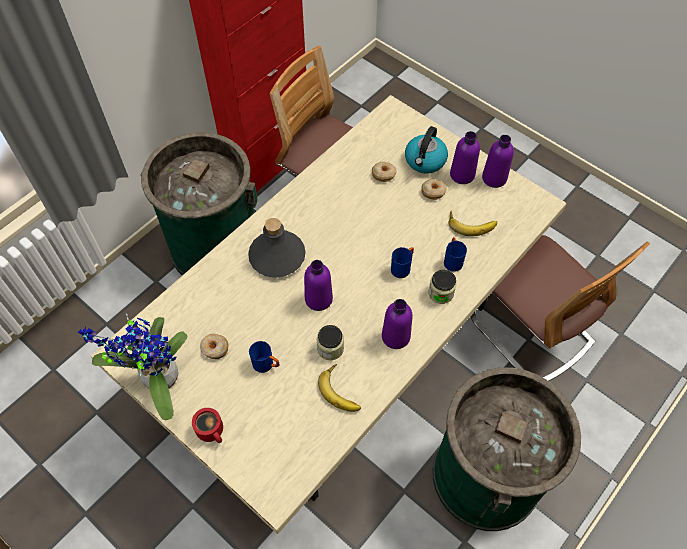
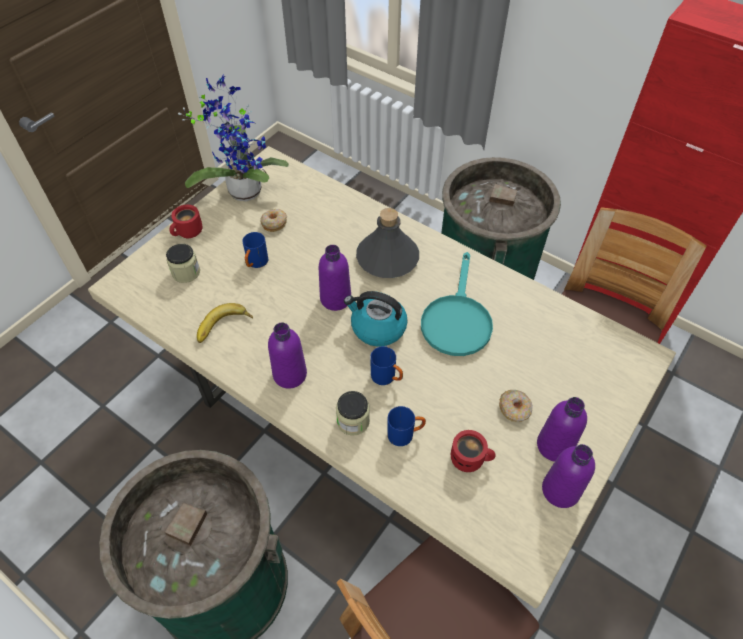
camera: 85 degrees right, 5 degrees down
jar [316,325,344,360] -> jar moved to [166,244,200,283]
donut [372,162,396,182] -> none
kettle [405,126,448,173] -> kettle moved to [344,291,408,347]
banana [448,210,497,236] -> red mug [451,430,496,472]
none -> turquoise frying pan [421,252,493,356]

